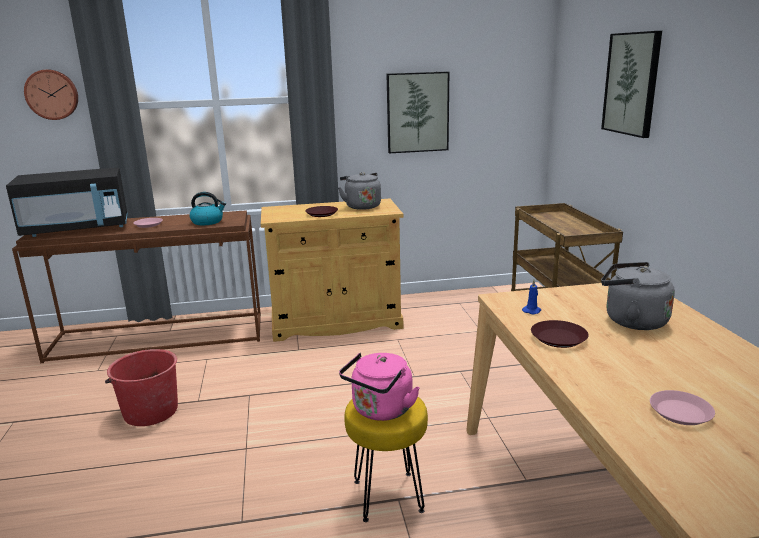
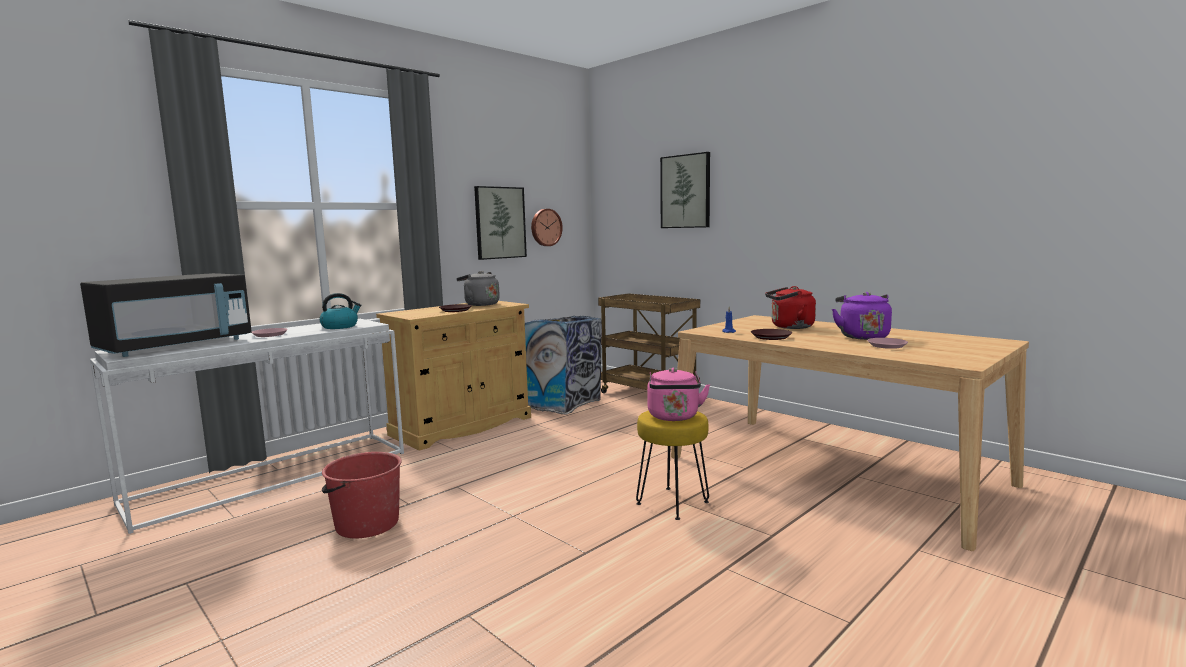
camera: 35 degrees left, 10 degrees down
brown console table [12,210,261,363] -> white console table [90,319,404,534]
wall clock [24,70,78,120] -> wall clock moved to [531,209,563,246]
grey kettle [601,262,675,330] -> red kettle [765,286,816,329]
none -> trash can [525,316,602,415]
none -> purple kettle [832,292,892,340]

